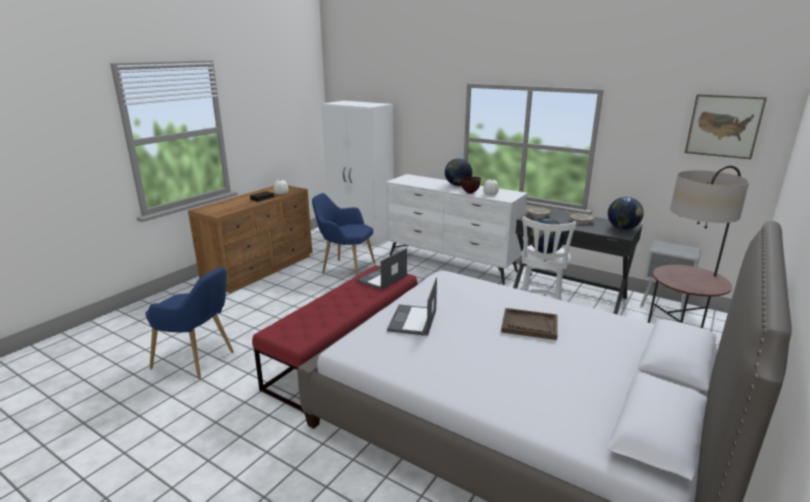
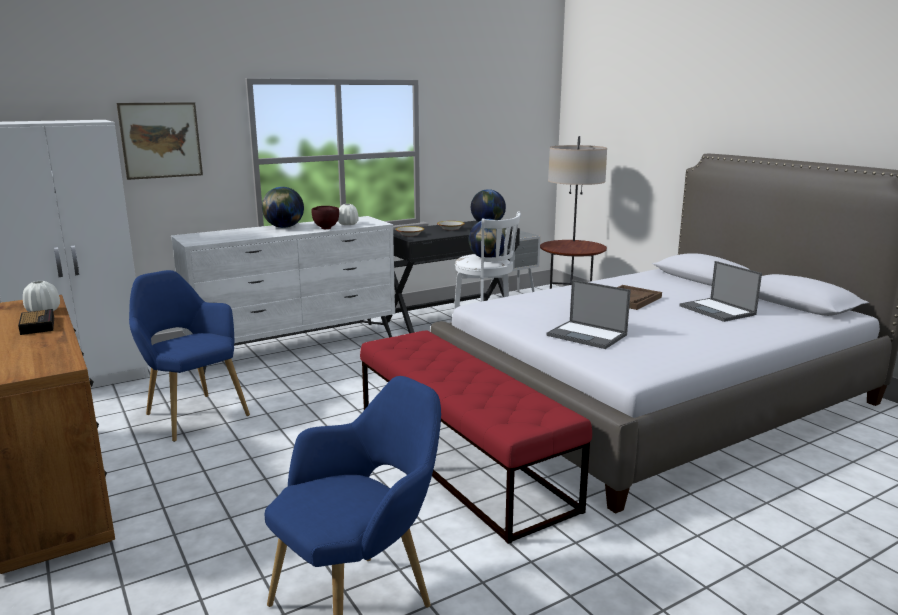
camera: 65 degrees left, 5 degrees down
blue armchair [312,193,376,276] -> blue armchair turned 90 degrees clockwise [129,270,250,442]
laptop [357,248,407,290] -> laptop moved to [679,261,762,322]
picture [685,94,767,159] -> picture moved to [117,102,203,180]

